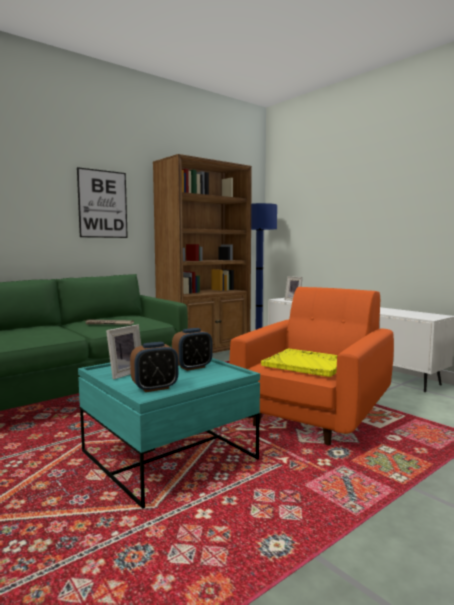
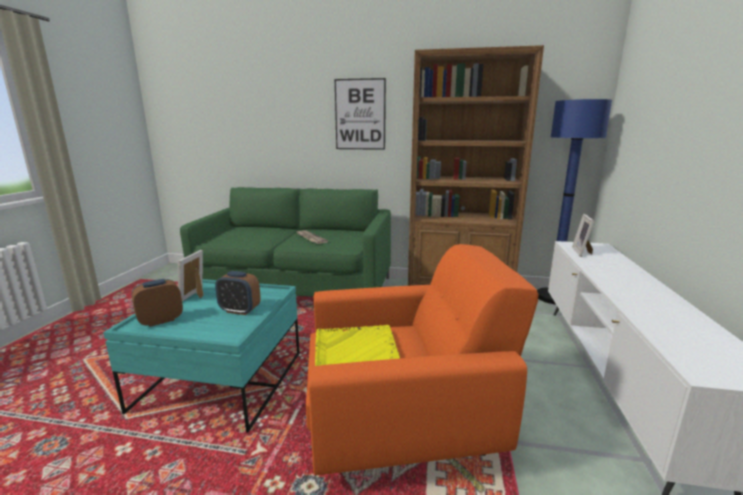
camera: 50 degrees right, 10 degrees up
picture frame [106,324,141,379] -> picture frame turned 105 degrees clockwise [178,250,204,301]
alarm clock [130,342,178,392] -> alarm clock turned 120 degrees clockwise [131,279,183,327]

